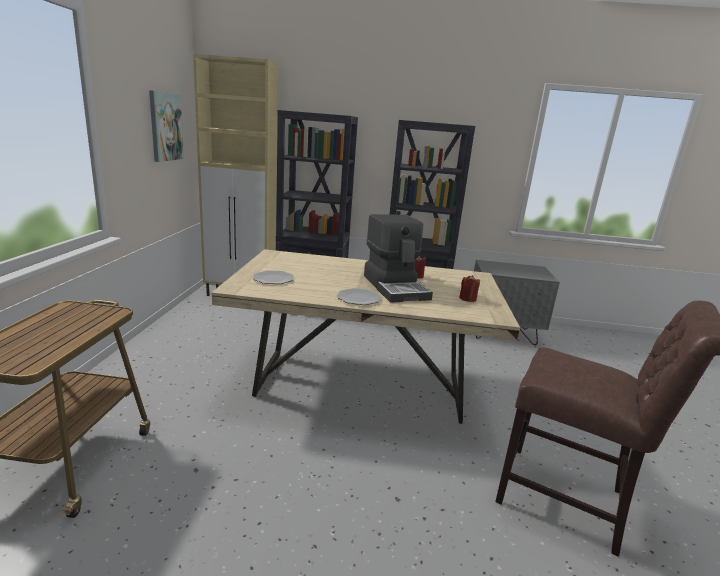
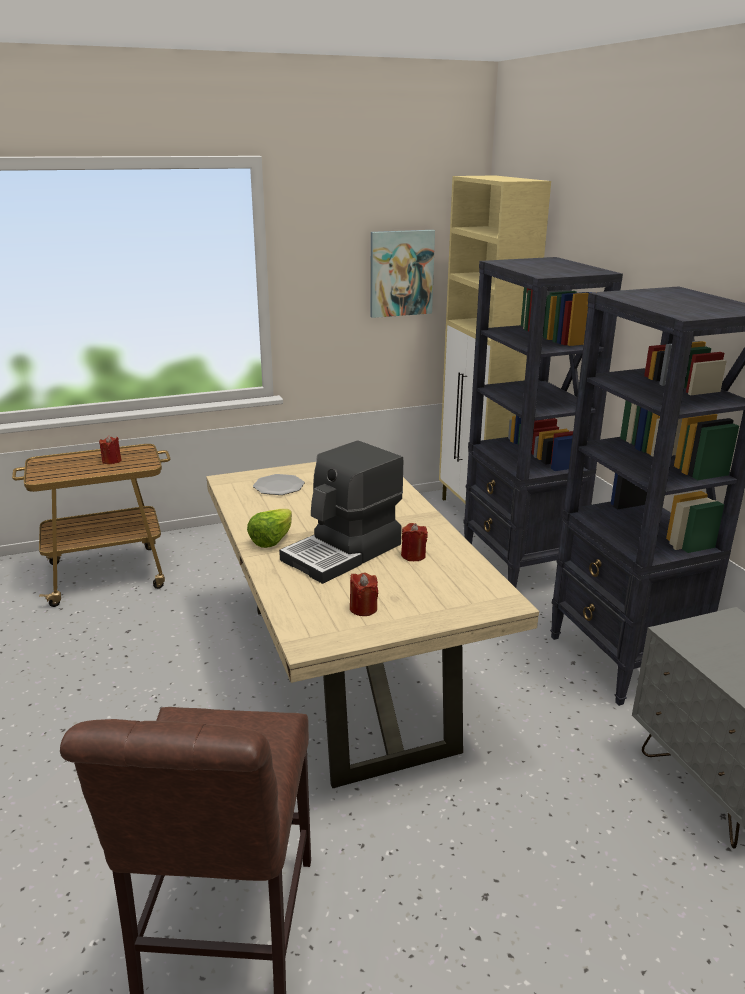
camera: 65 degrees right, 5 degrees up
plate [337,288,381,305] -> lettuce [247,509,292,548]
none -> red candle [99,435,121,464]

